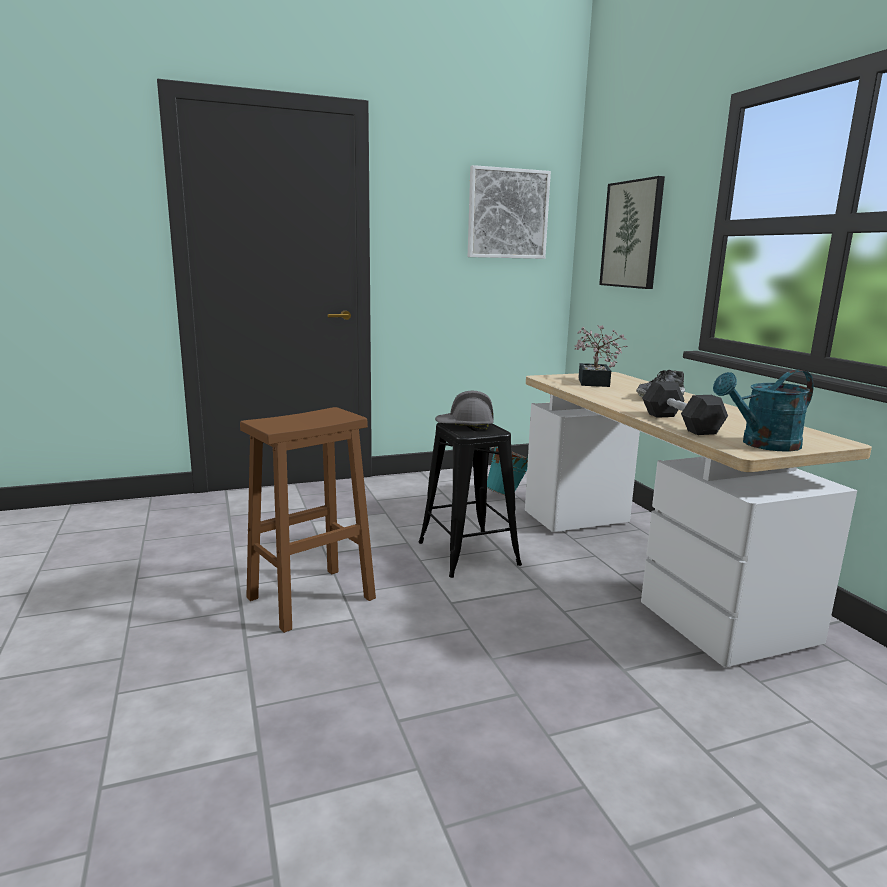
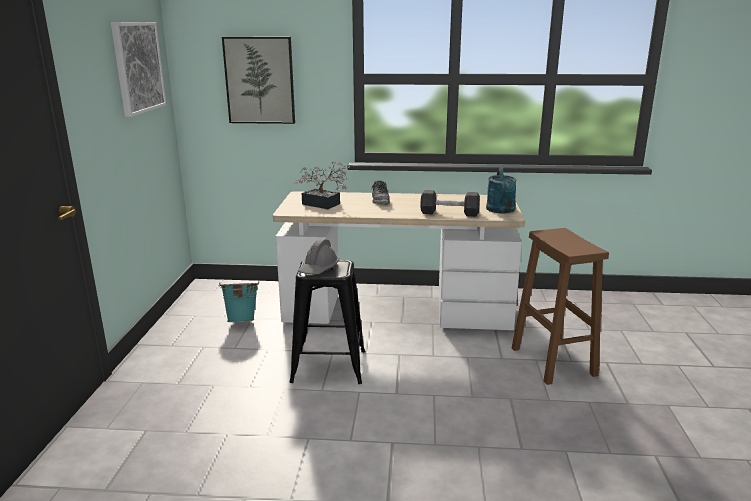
camera: 65 degrees left, 5 degrees up
brown stool [240,407,376,633] -> brown stool moved to [512,228,609,385]

